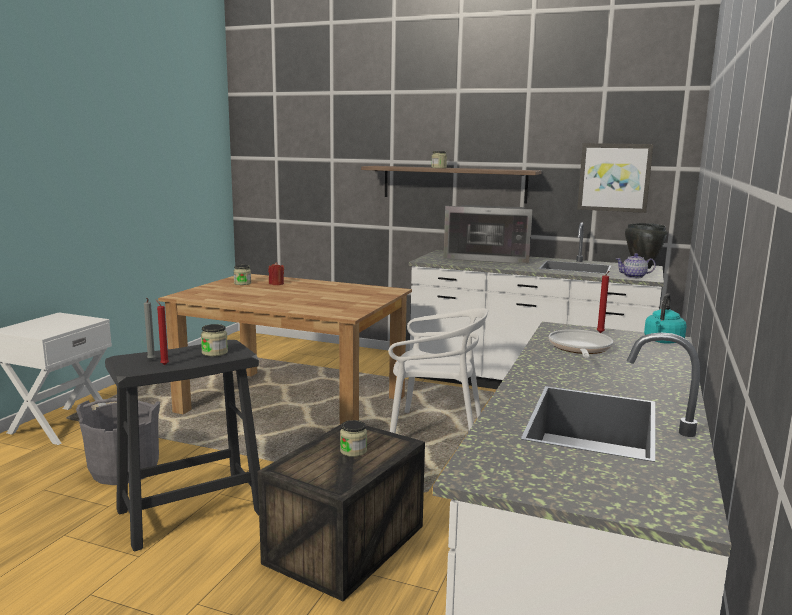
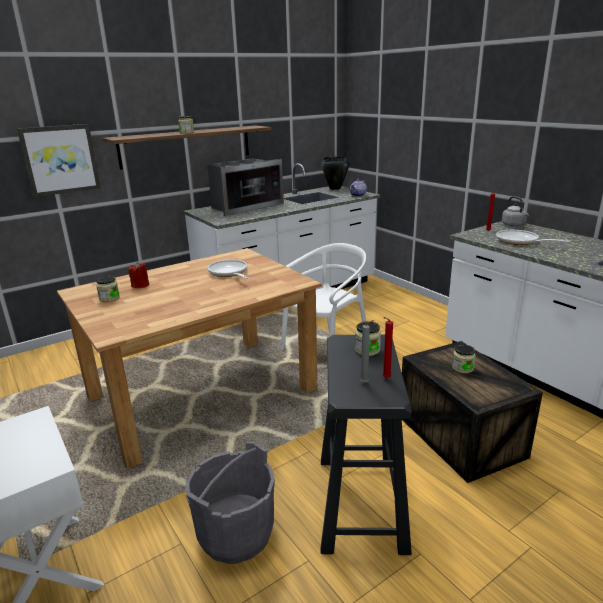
camera: 55 degrees left, 10 degrees up
picture [577,143,653,213] -> picture moved to [17,124,101,197]
turquoise kettle [644,293,686,344] -> grey kettle [502,196,529,226]
none -> frying pan [208,260,248,279]

